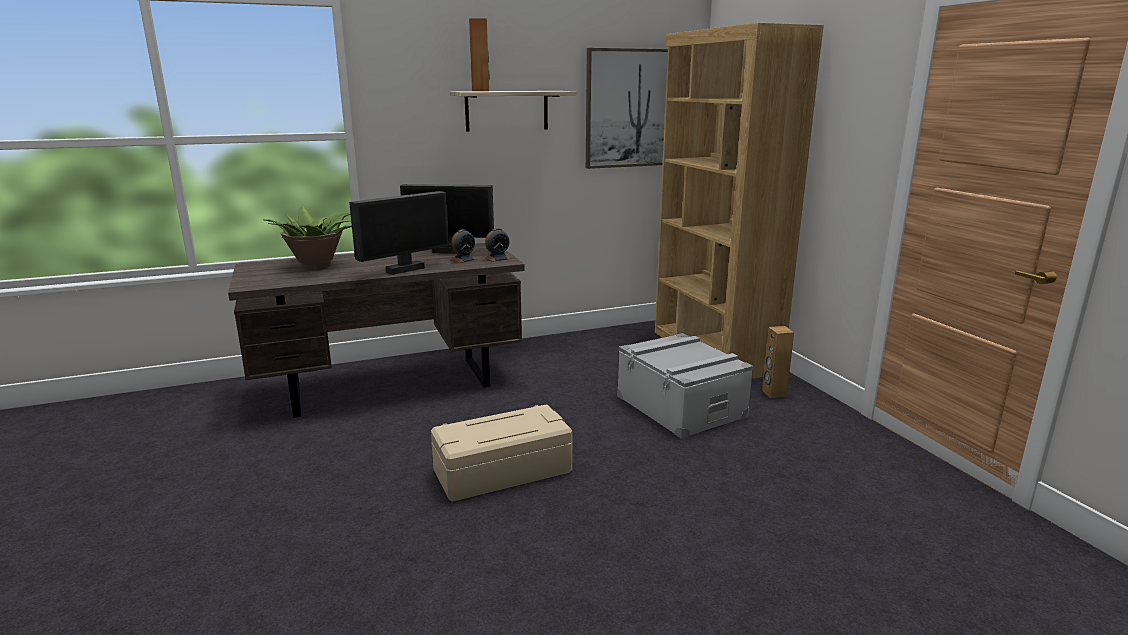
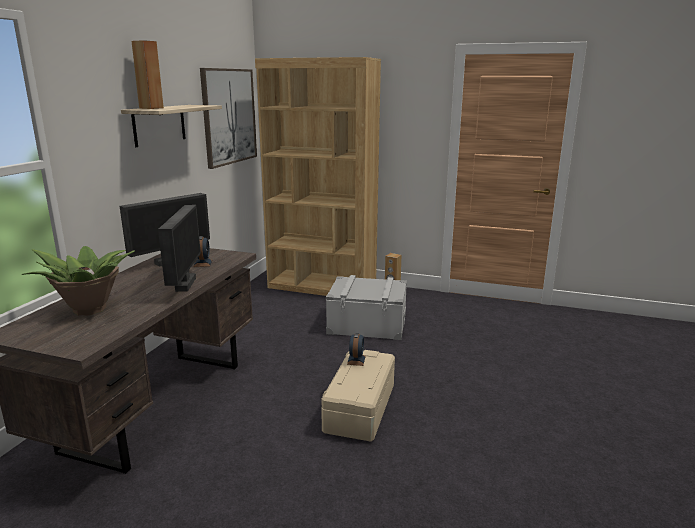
camera: 50 degrees left, 0 degrees up
alarm clock [485,228,511,262] -> alarm clock moved to [347,333,366,366]

